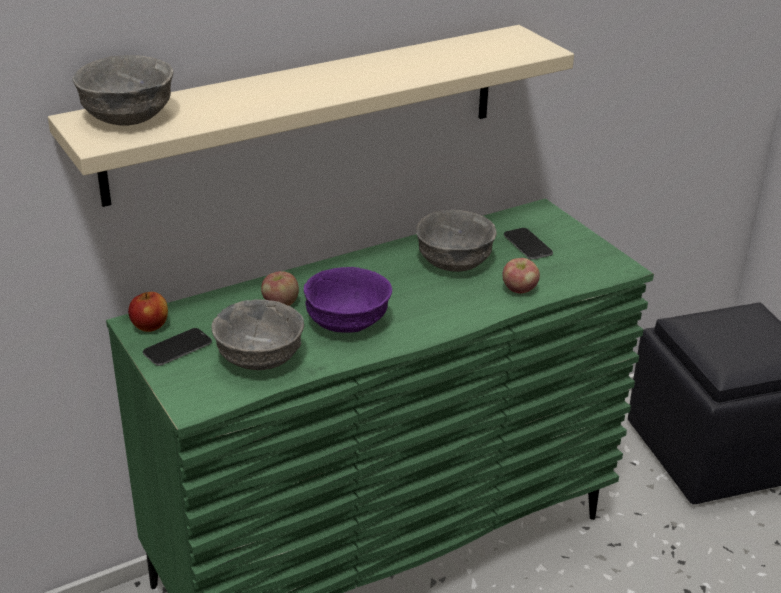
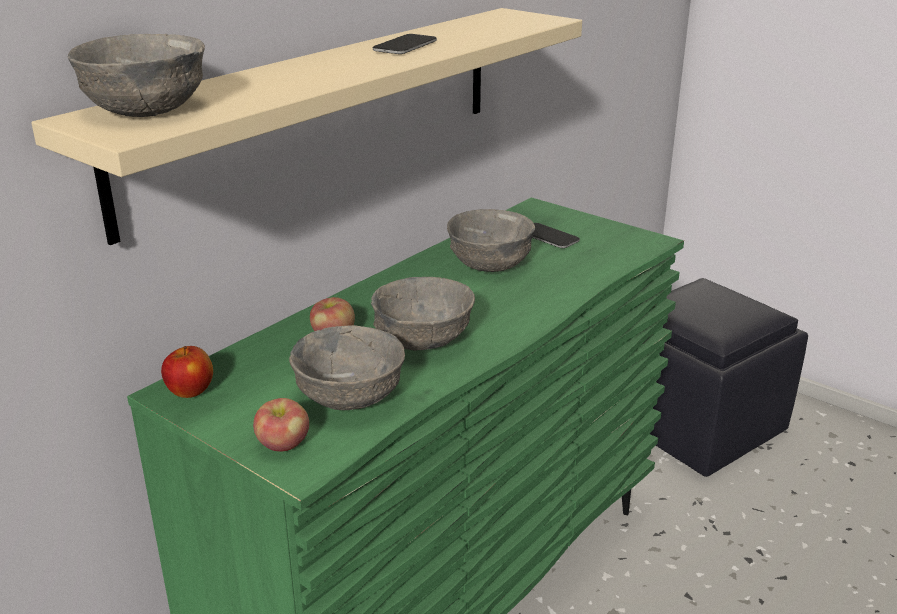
camera: 20 degrees left, 5 degrees down
phone [143,328,212,366] -> phone moved to [373,34,437,54]
purple bowl [304,267,392,333] -> grey bowl [371,277,475,350]
apple [502,258,540,293] -> apple moved to [253,398,309,451]

